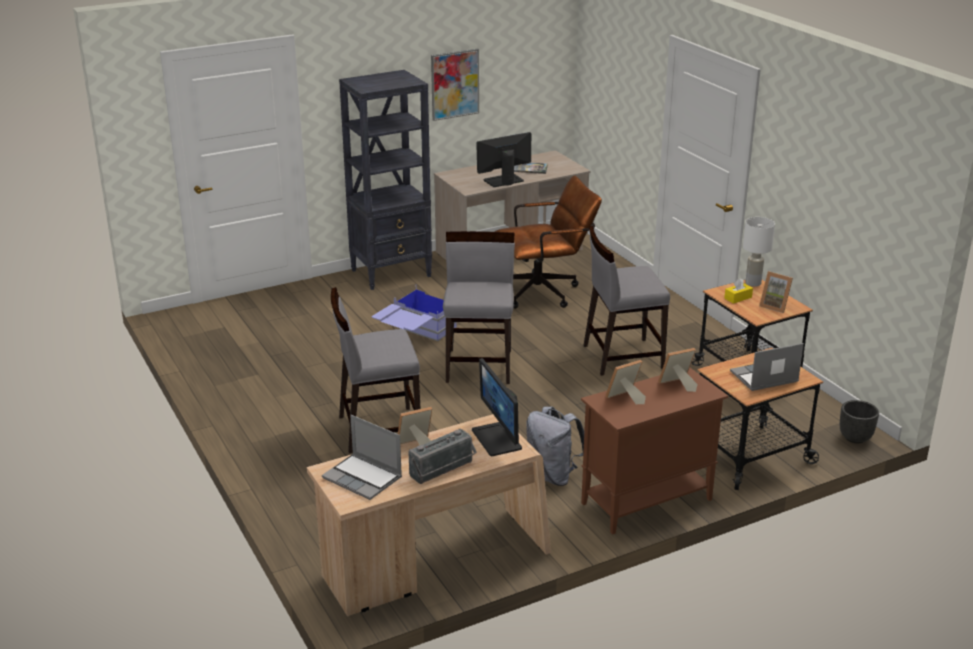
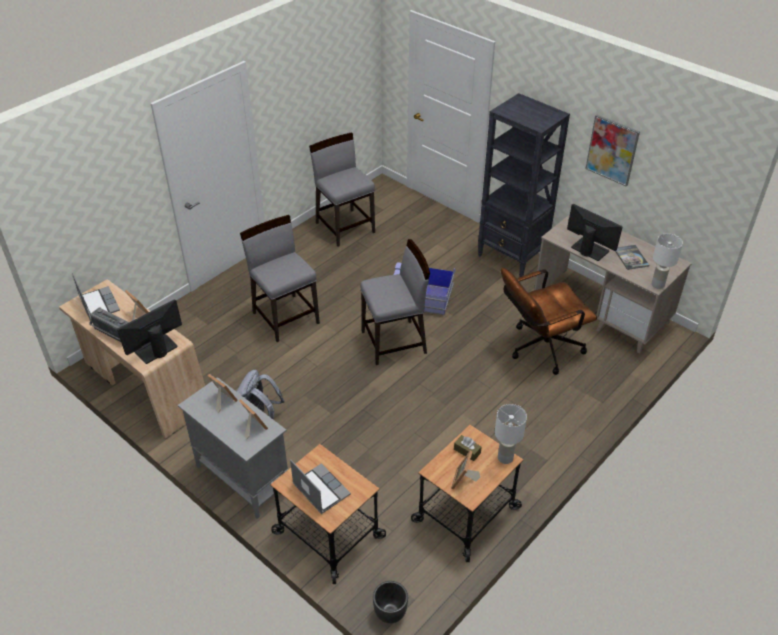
camera: 70 degrees right, 15 degrees up
laptop [322,415,402,500] -> laptop turned 135 degrees clockwise [72,273,120,320]
brown office chair [495,175,602,309] -> brown office chair turned 105 degrees clockwise [501,268,597,375]
brown cabinet [581,368,728,535] -> grey cabinet [178,377,288,519]
grey chair [583,226,670,376] -> grey chair moved to [309,133,375,247]
yellow tissue box [724,278,753,304] -> brown tissue box [454,435,482,461]
none -> white table lamp [651,233,683,289]

